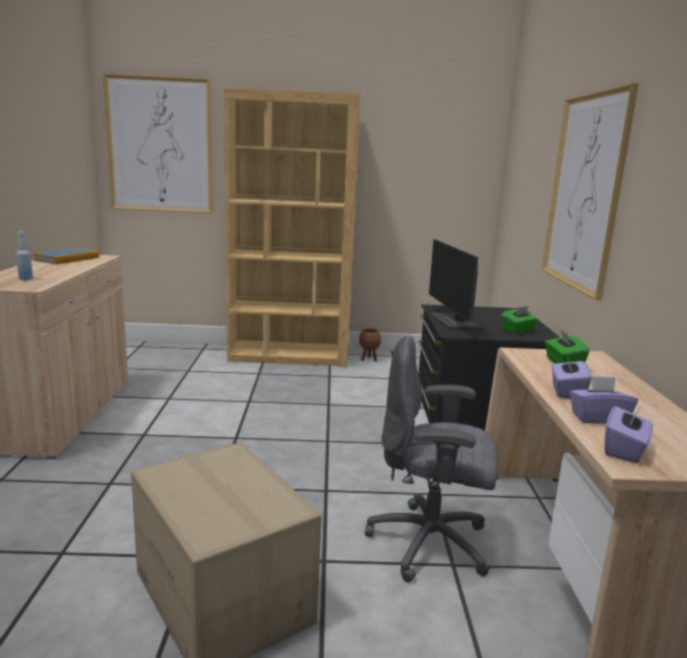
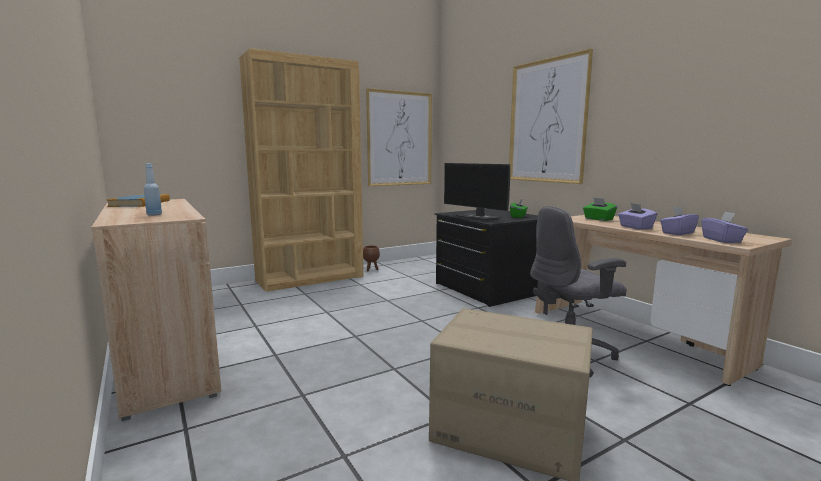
camera: 30 degrees left, 5 degrees down
picture [103,74,212,213] -> picture moved to [366,88,432,186]

